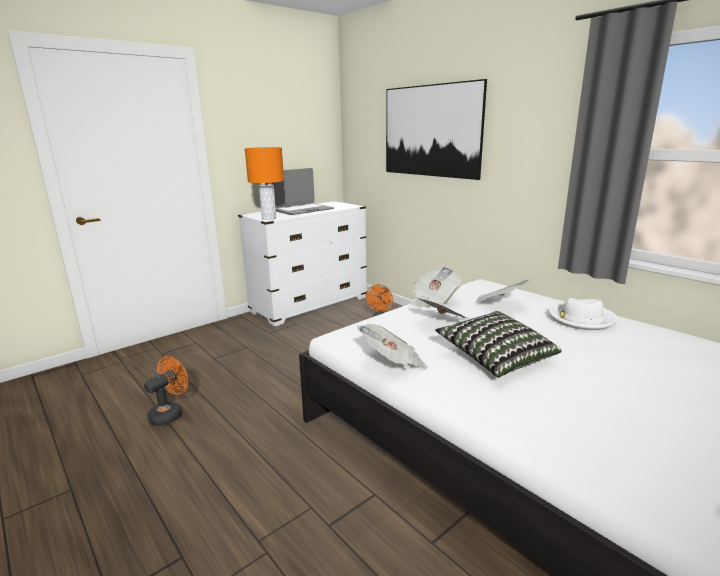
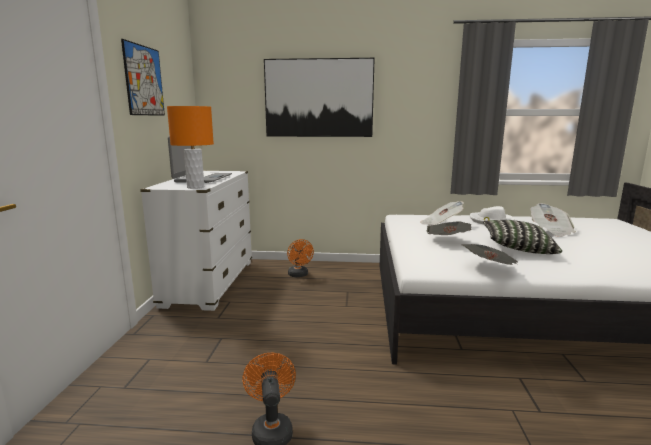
camera: 45 degrees left, 5 degrees down
newspaper [412,267,462,308] -> newspaper moved to [530,203,576,237]
none -> picture [121,39,165,116]

